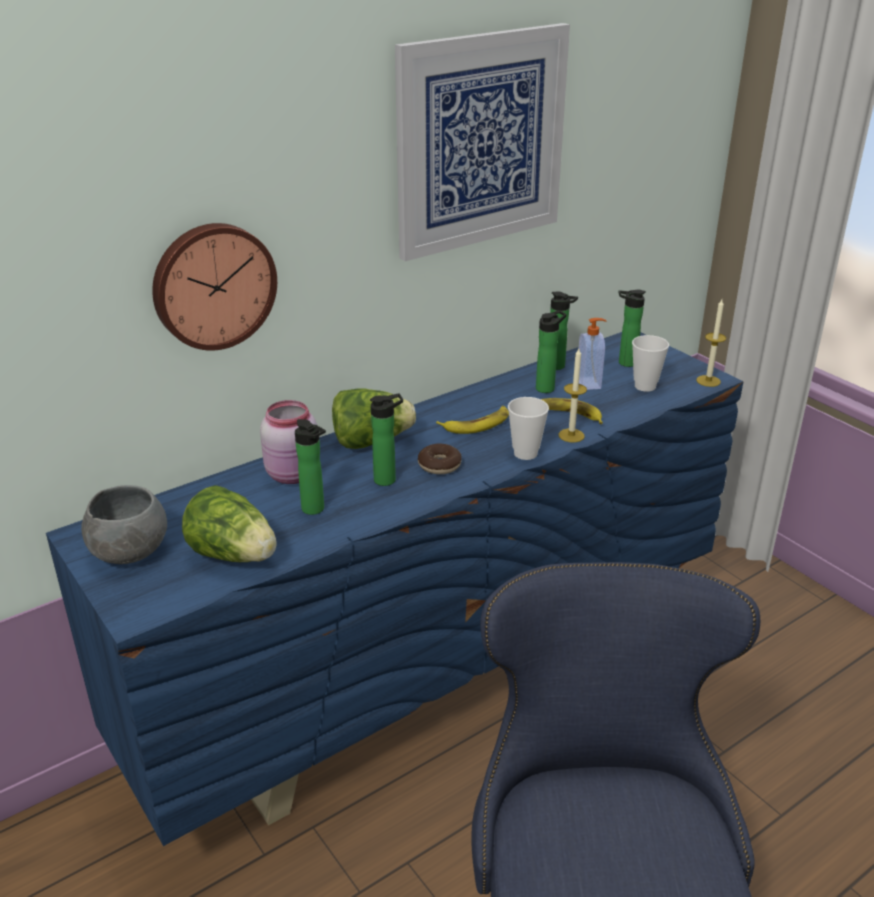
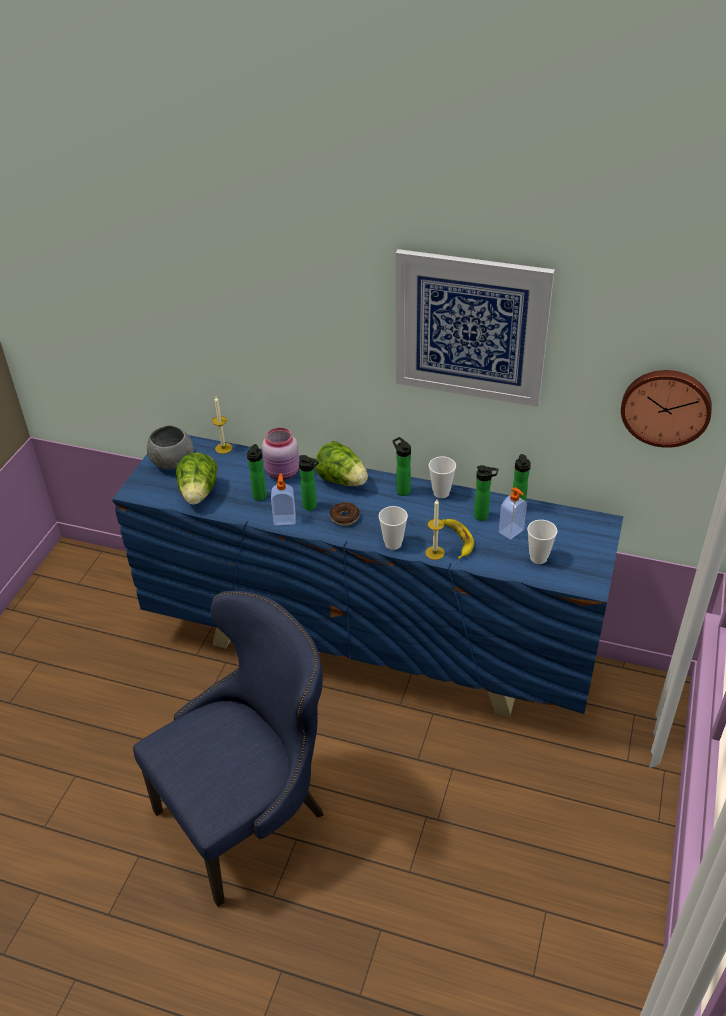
camera: 55 degrees right, 10 degrees up
wall clock [152,223,277,351] -> wall clock moved to [621,370,712,448]
banana [436,406,509,434] -> none
bottle [618,290,646,367] -> bottle moved to [393,437,411,496]
candle [696,299,726,387] -> candle moved to [212,397,232,454]
none -> soap dispenser [271,473,296,525]
none -> cup [429,456,456,498]

